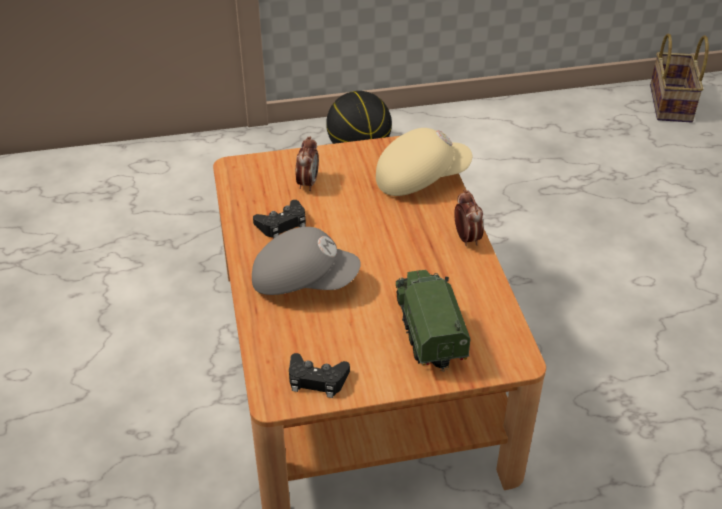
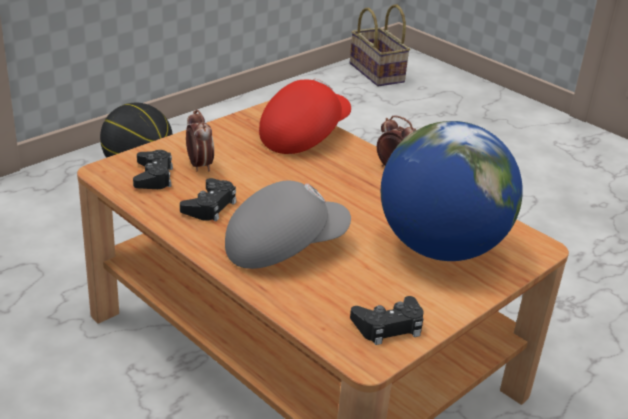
camera: 35 degrees left, 10 degrees down
beige cap [376,128,472,196] -> red cap [259,79,351,154]
toy truck [396,270,471,372] -> globe [381,121,523,261]
none -> black game controller [133,150,173,189]

